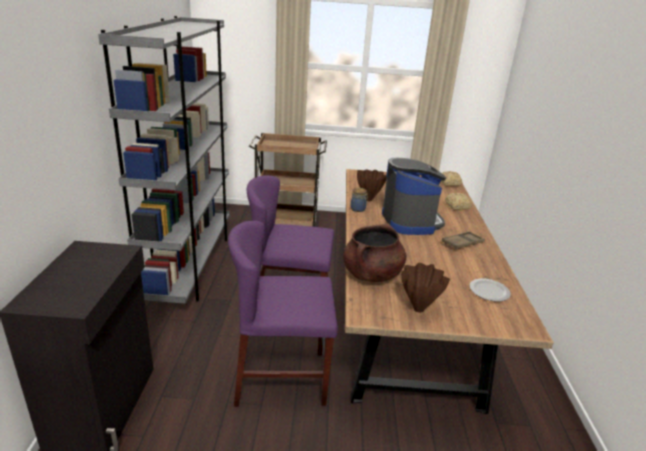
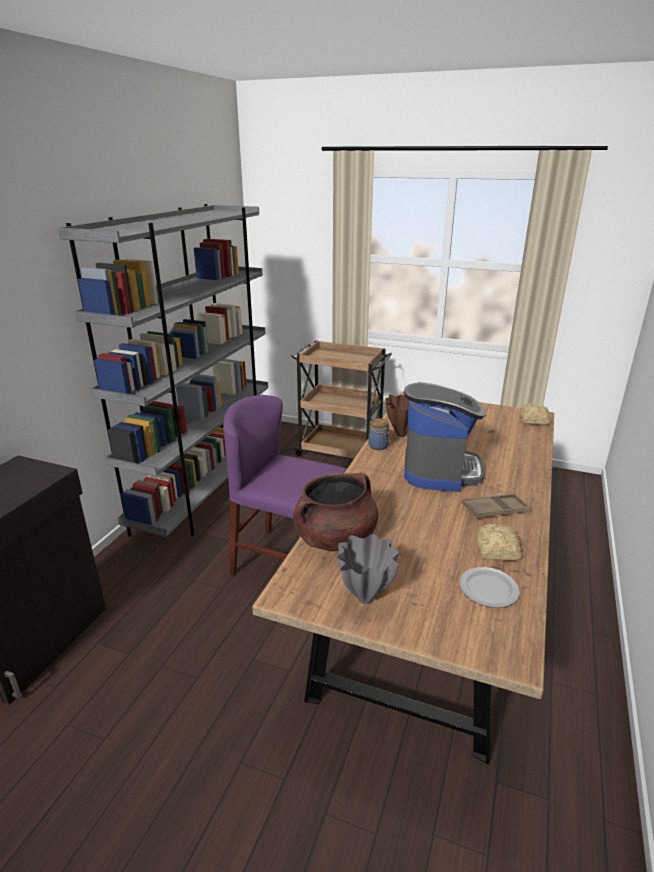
camera: 20 degrees right, 0 degrees up
purple chair [228,221,338,407] -> none
brown vase [401,263,450,313] -> grey vase [337,534,399,604]
bread [445,193,472,210] -> bread moved to [477,524,522,561]

